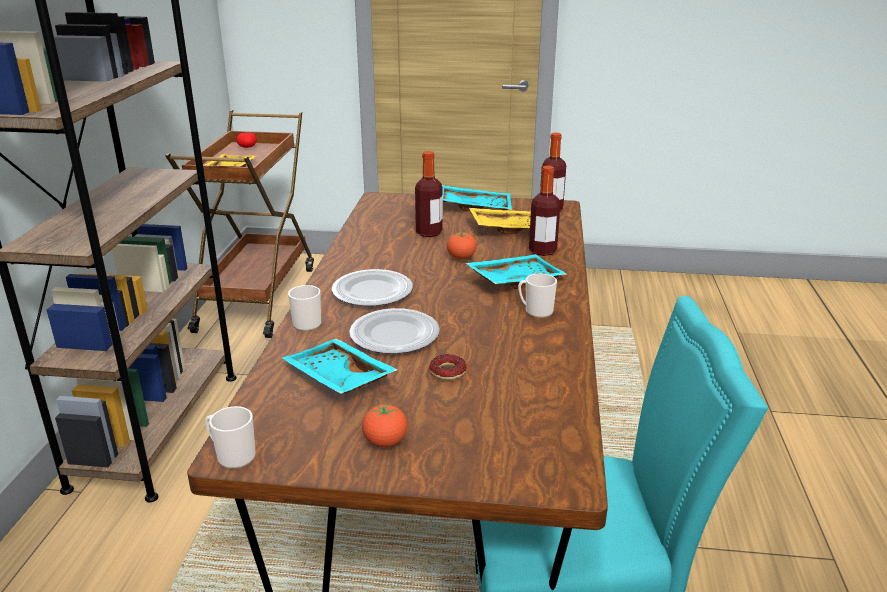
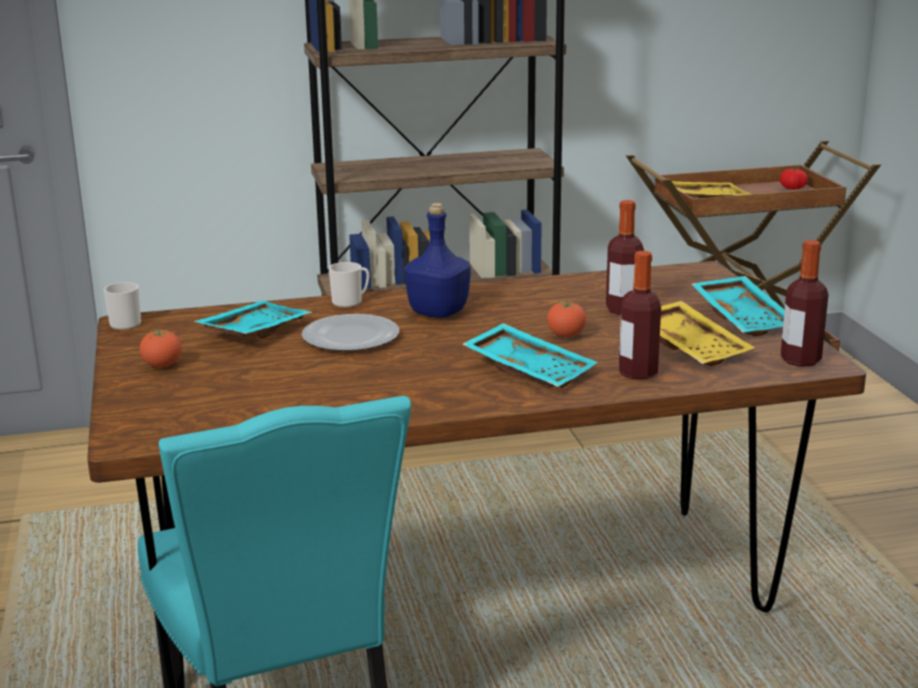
camera: 70 degrees right, 5 degrees down
plate [332,269,413,306] -> blue bottle [404,203,471,318]
donut [429,354,467,380] -> none
mug [518,273,557,318] -> none

